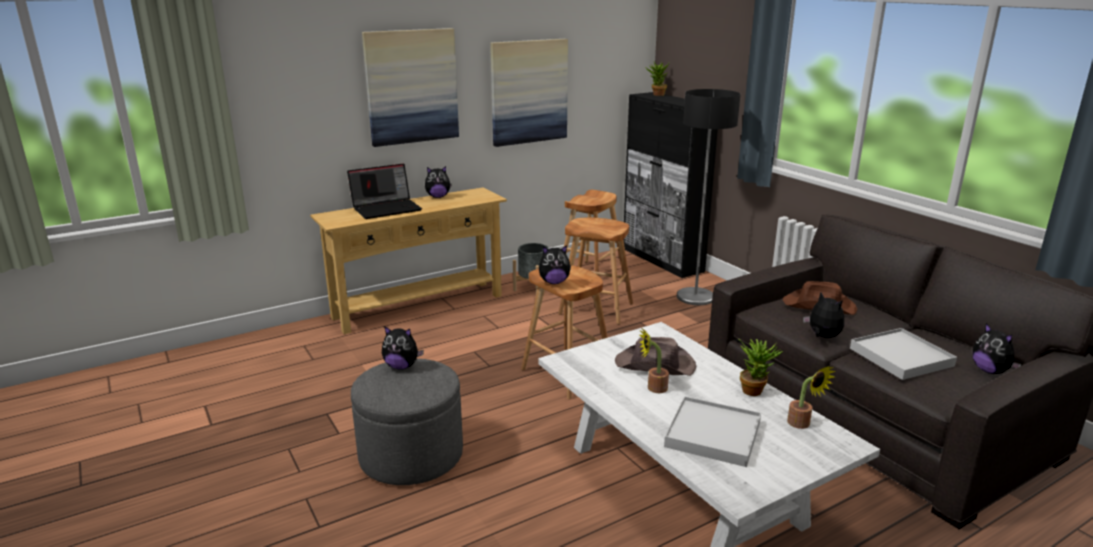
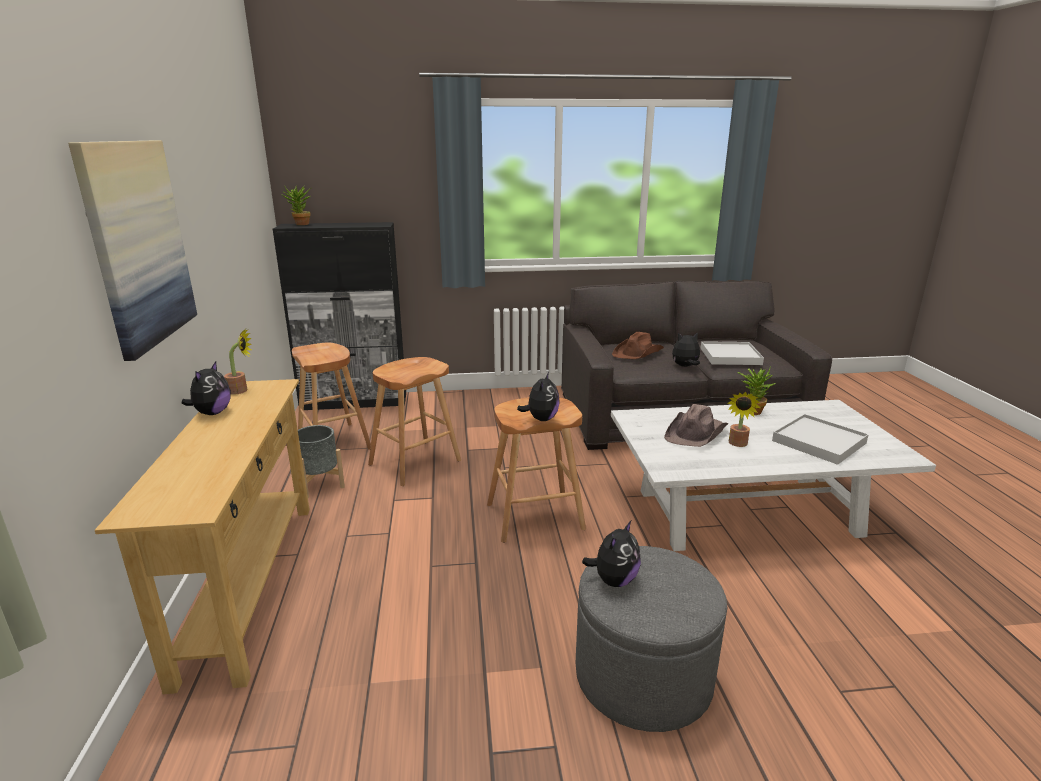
camera: 65 degrees left, 0 degrees up
laptop [347,163,422,219] -> none
picture [490,39,568,147] -> none
floor lamp [677,89,740,305] -> none
potted plant [787,366,836,429] -> potted plant moved to [224,329,251,395]
plush toy [973,323,1021,374] -> none

